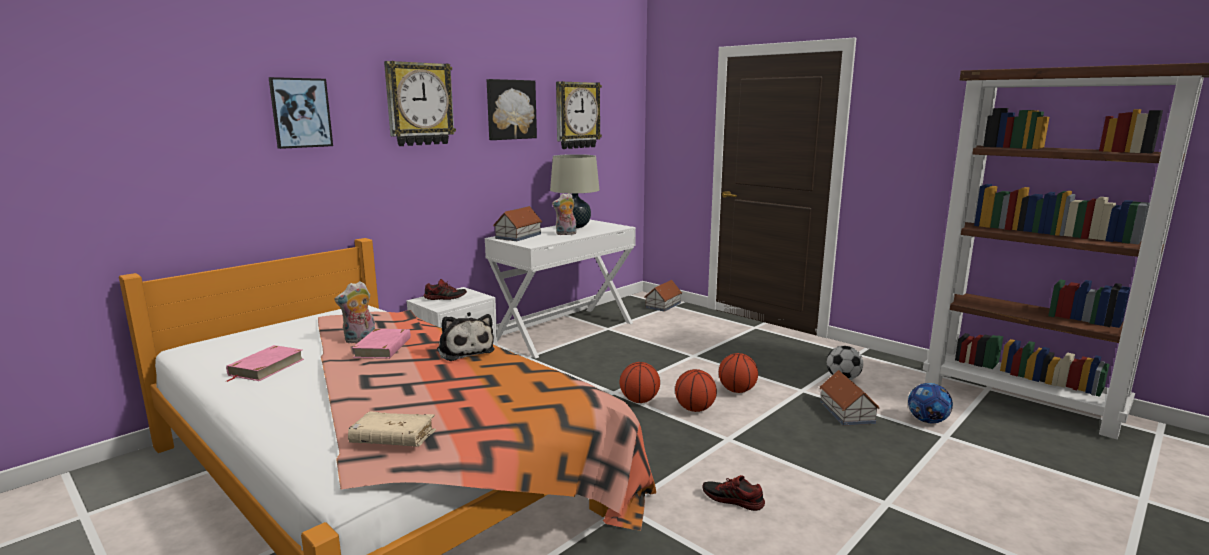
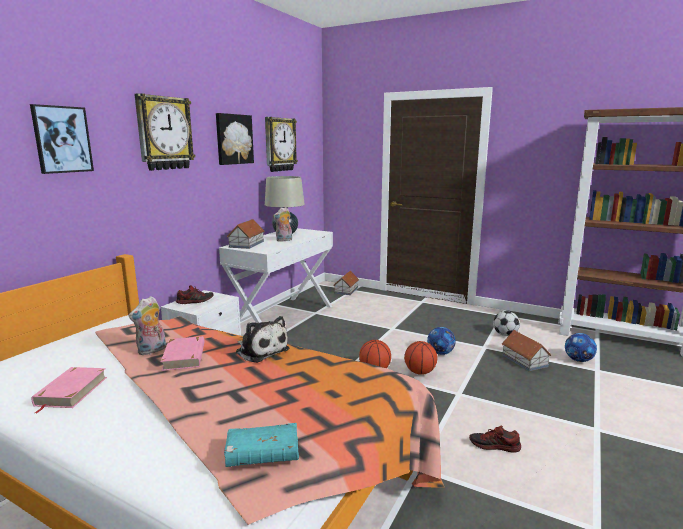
camera: 15 degrees left, 0 degrees up
beige book [348,411,436,447] -> turquoise book [224,423,299,467]
basketball [719,353,758,393] -> football [427,327,456,355]

